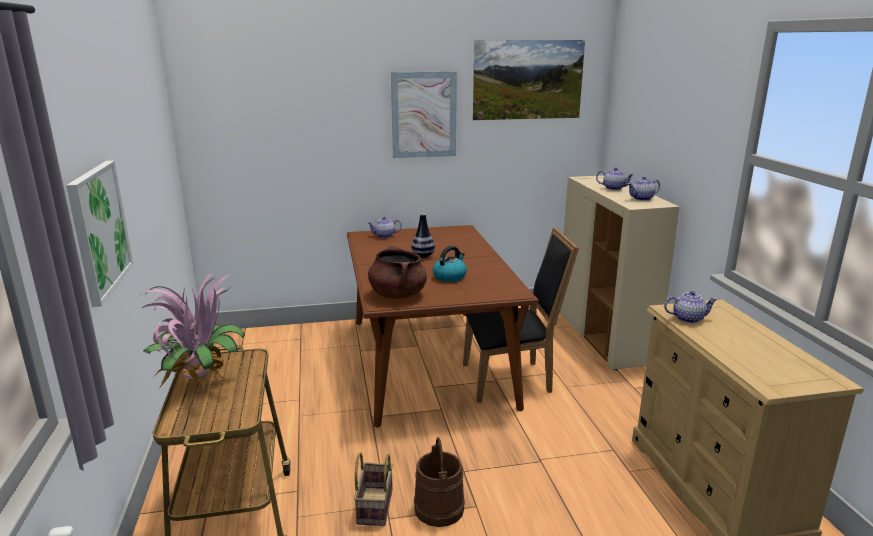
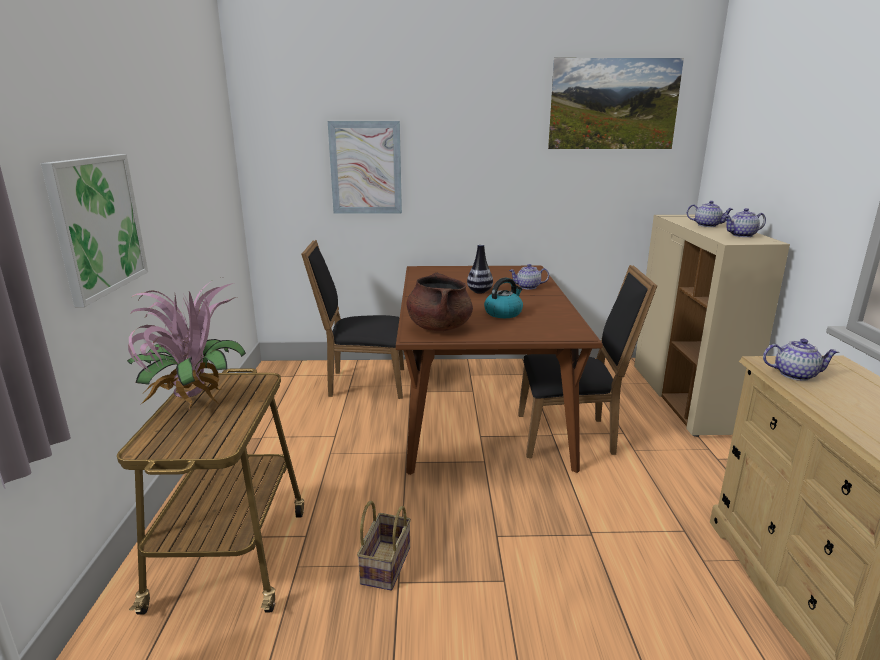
camera: 10 degrees right, 0 degrees up
teapot [367,217,402,238] -> teapot moved to [509,264,549,290]
picture [391,72,457,158] -> picture moved to [328,121,402,214]
brown bucket [414,437,465,527] -> none
none -> black chair [301,240,404,399]

